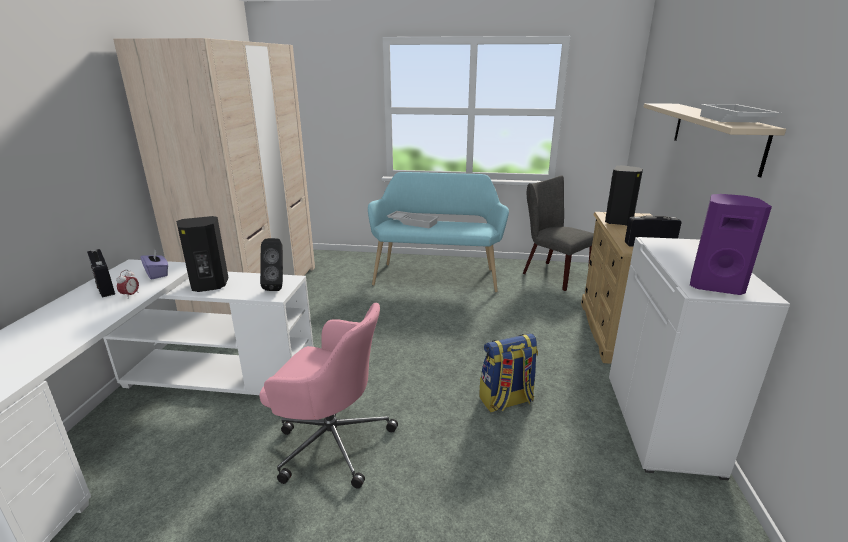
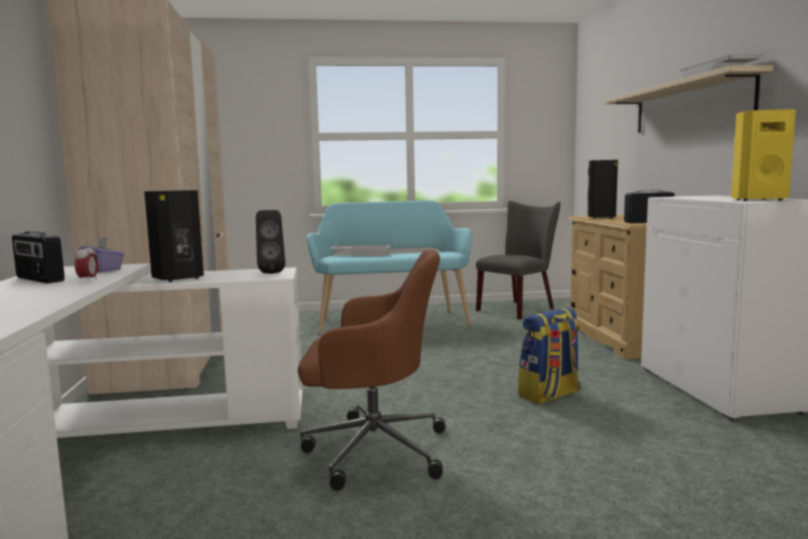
camera: 15 degrees left, 15 degrees down
pink office chair [260,303,398,489] -> brown office chair [298,250,445,491]
grey chair [523,175,594,291] -> grey chair turned 105 degrees clockwise [476,200,560,319]
purple speaker [690,194,772,295] -> yellow speaker [731,109,796,201]

